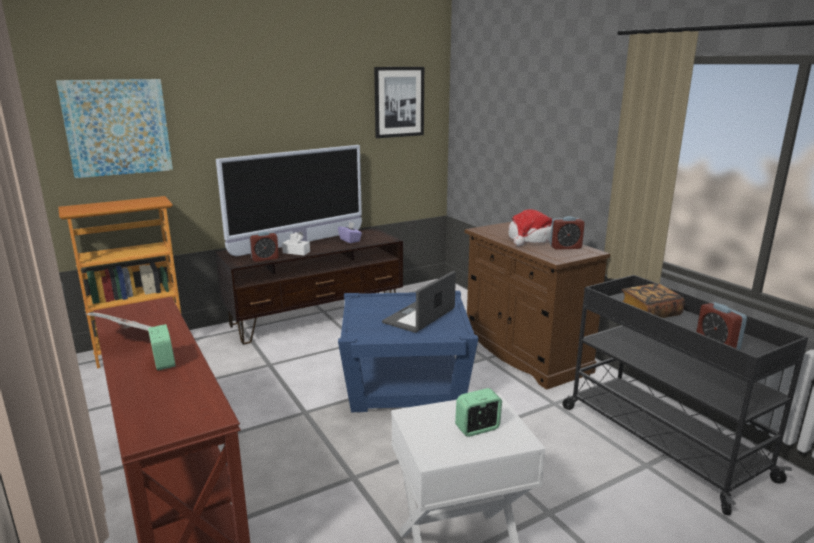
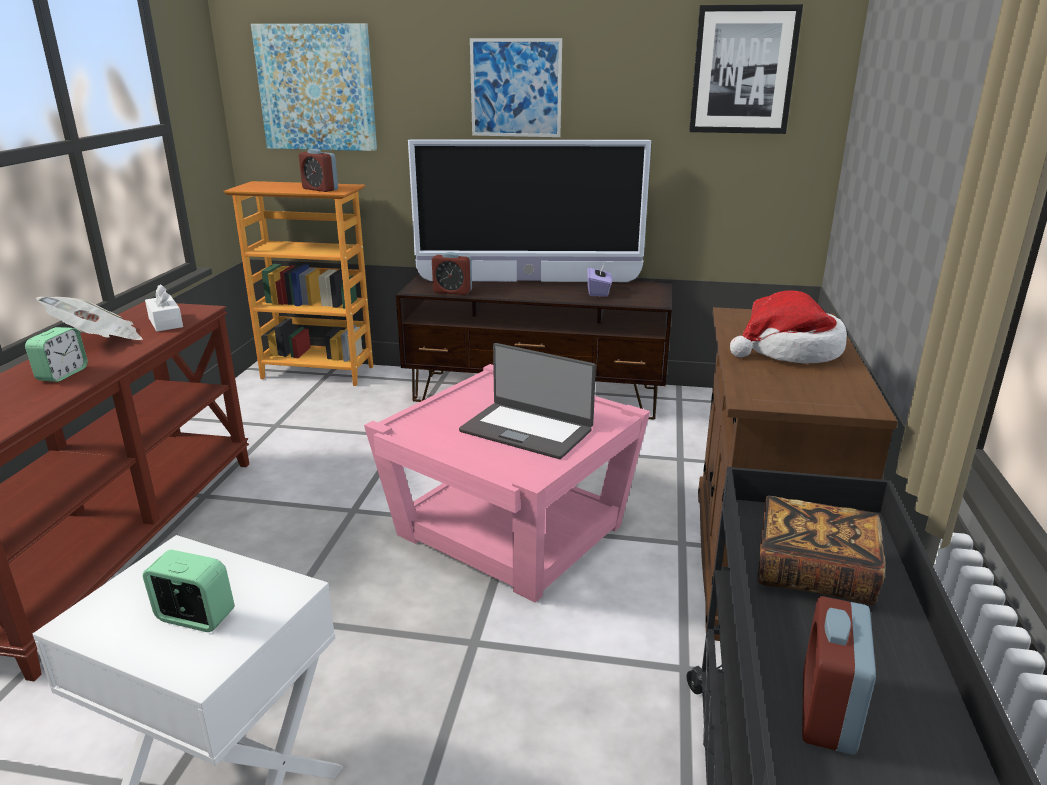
camera: 40 degrees right, 5 degrees up
white tissue box [282,232,310,255] -> white tissue box moved to [145,284,183,332]
blue side table [338,291,479,412] -> pink side table [364,364,650,603]
laptop [382,271,456,333] -> laptop turned 135 degrees counterclockwise [459,343,596,459]
alarm clock [550,216,585,250] -> alarm clock moved to [299,149,338,192]
none -> picture [470,38,562,137]

